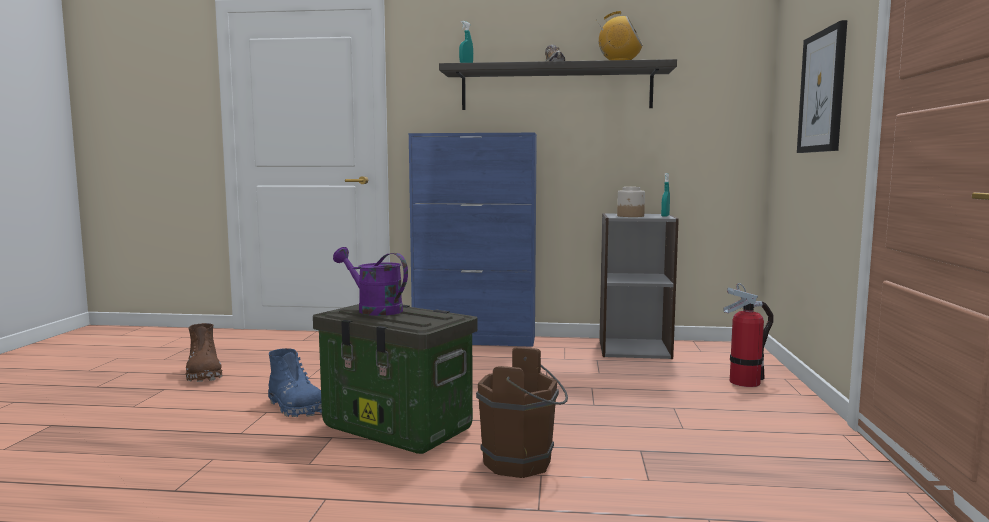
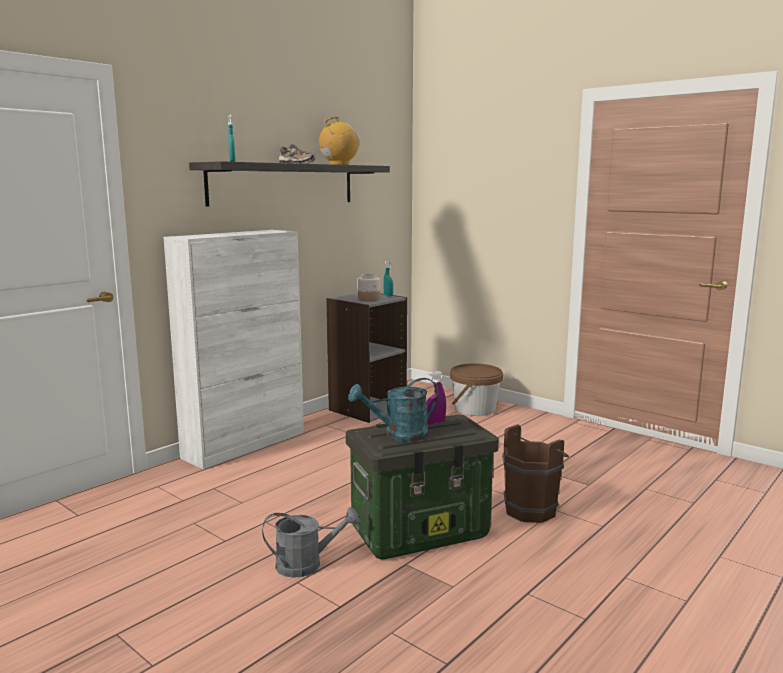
camera: 55 degrees left, 5 degrees up
brown boot [186,323,222,382] -> none
blue boot [268,348,322,417] -> grey watering can [262,507,360,578]
purple watering can [333,247,408,316] -> turquoise watering can [348,378,438,442]
blue cabinet [409,133,537,347] -> white cabinet [163,230,304,469]
fire extinguisher [723,283,774,387] -> brown bucket [450,363,503,416]
picture [797,20,847,153] -> none
none -> purple spray bottle [426,371,446,425]

